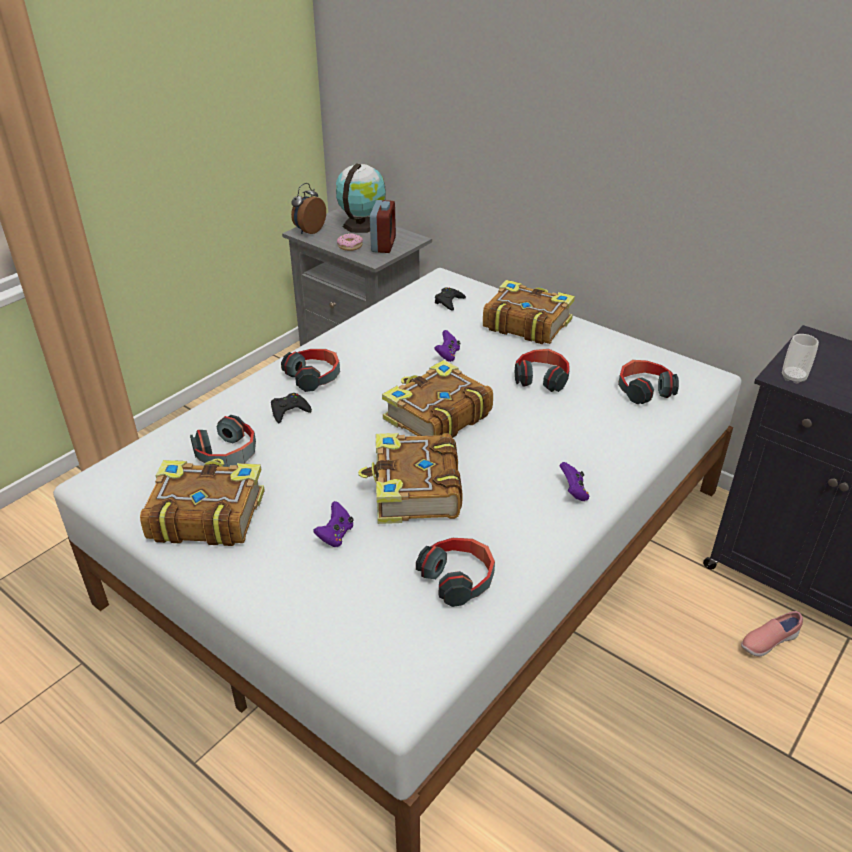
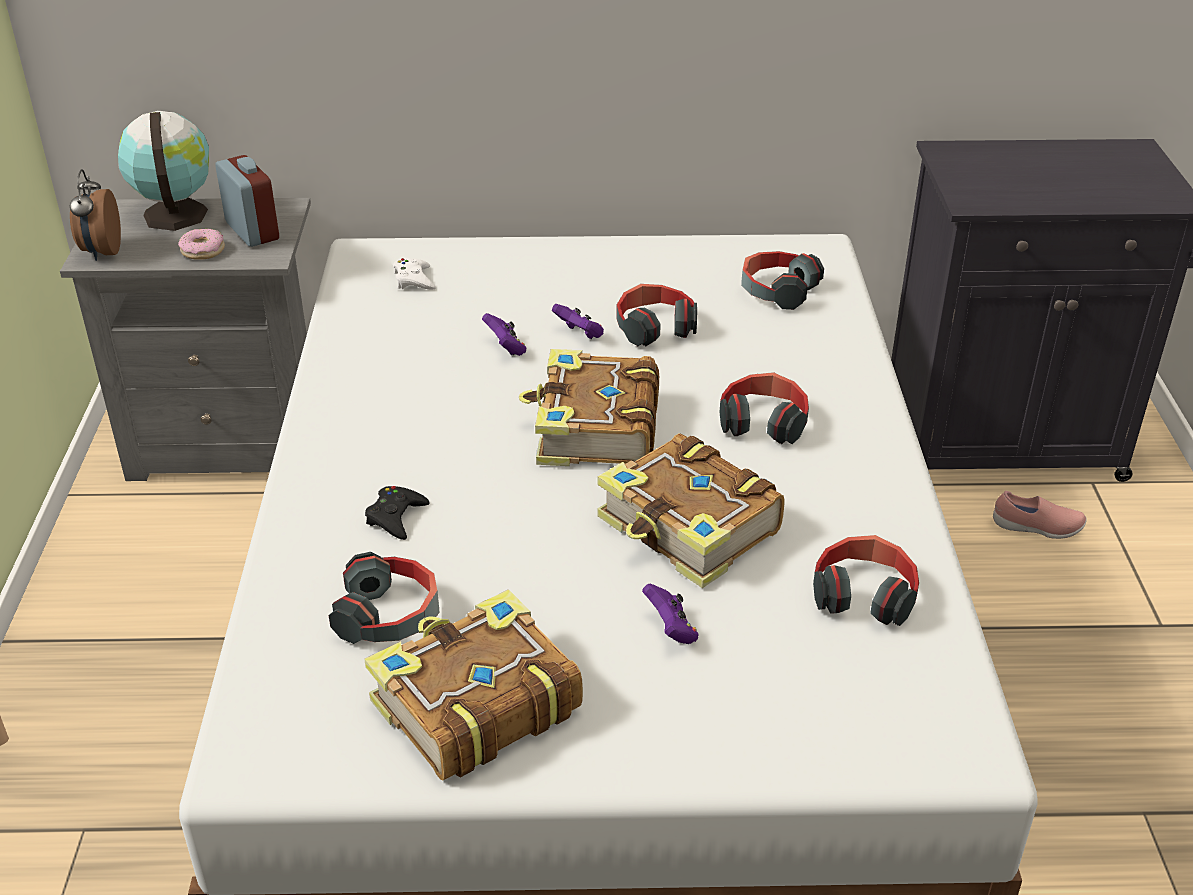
camera: 40 degrees left, 0 degrees up
headphones [281,349,340,392] -> headphones moved to [720,372,809,444]
black game controller [435,287,466,311] -> white game controller [393,258,436,290]
book [483,280,575,344] -> none
purple game controller [560,462,589,501] -> purple game controller moved to [552,304,604,339]
pink shoe [741,611,803,657] -> pink shoe turned 105 degrees counterclockwise [993,491,1087,539]
cup [782,334,819,384] -> none

